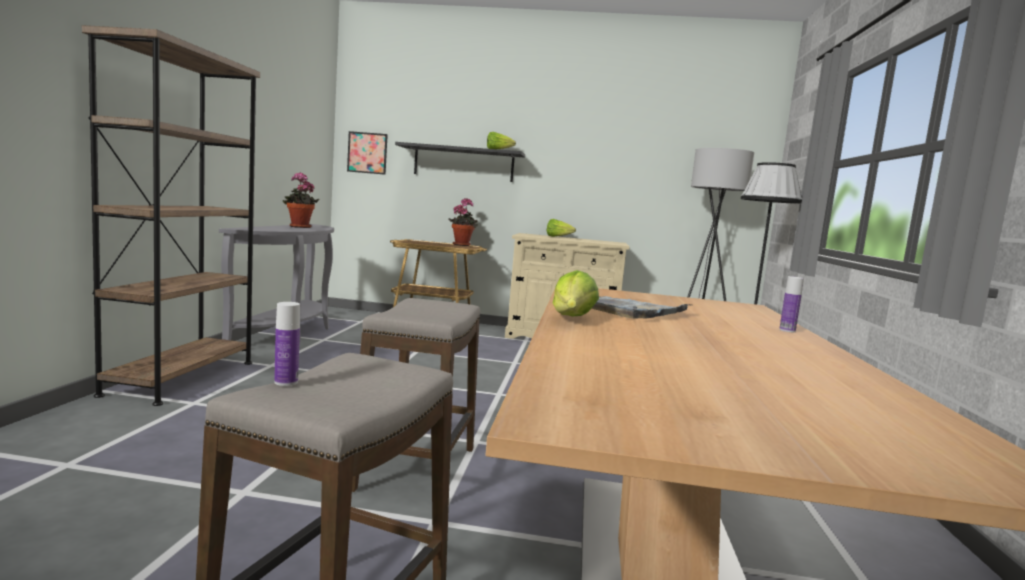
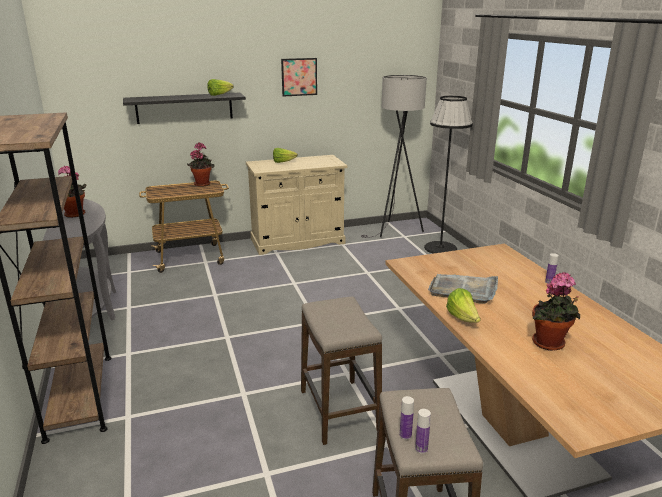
camera: 25 degrees left, 15 degrees up
picture [347,131,388,175] -> picture moved to [281,58,317,97]
none -> bottle [415,409,431,454]
none -> potted plant [532,272,580,351]

